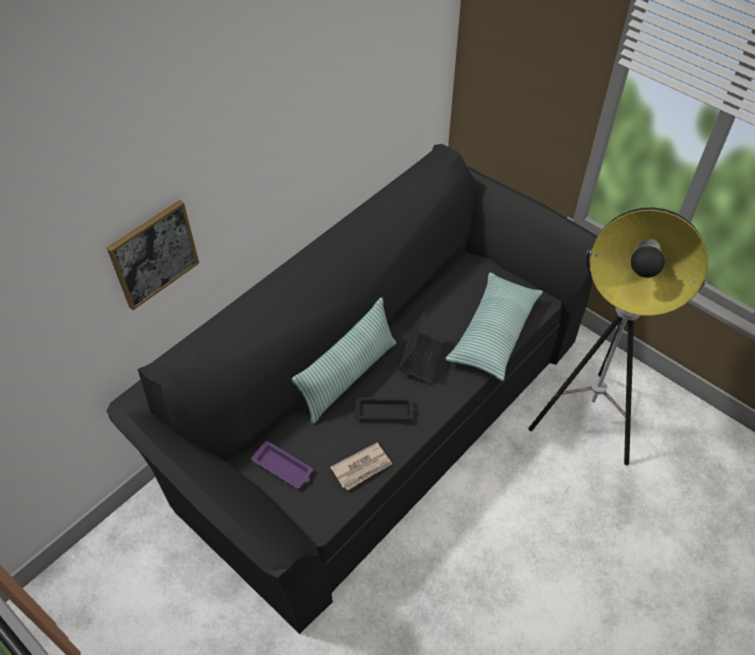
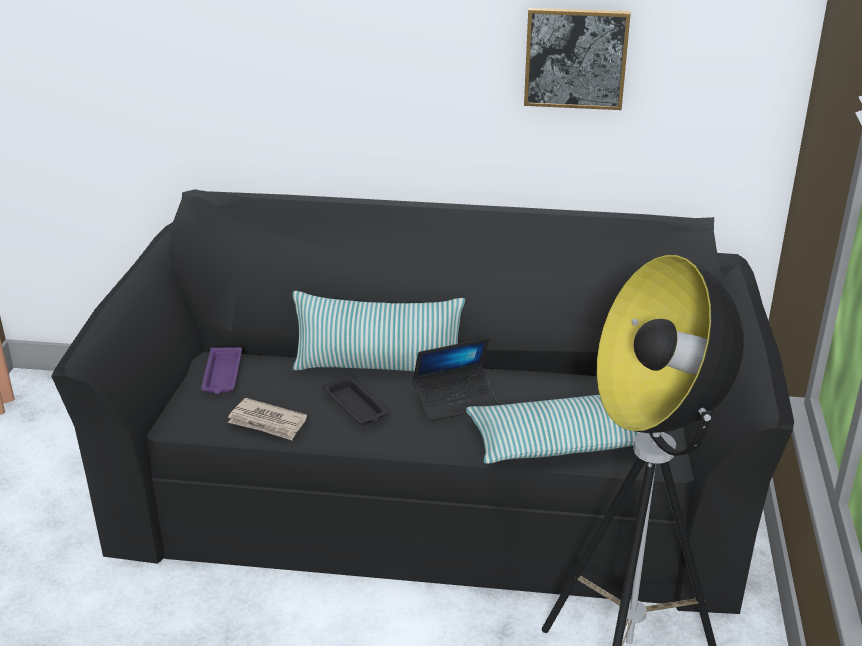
camera: 55 degrees right, 20 degrees down
picture [107,200,199,310] -> picture moved to [524,8,631,110]

